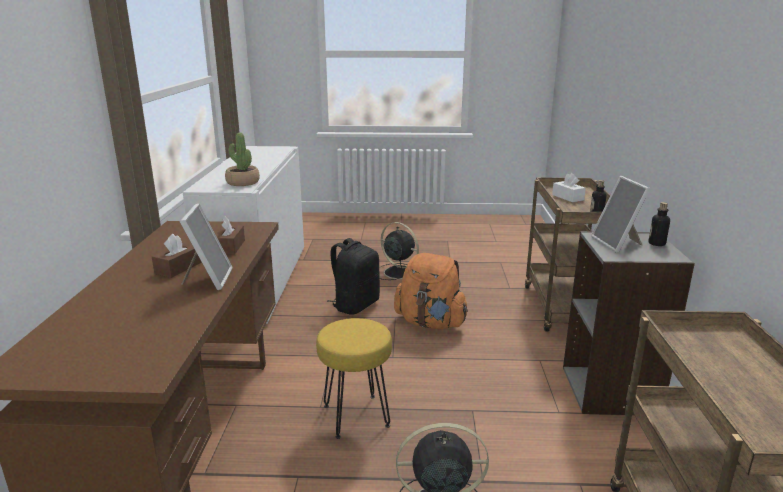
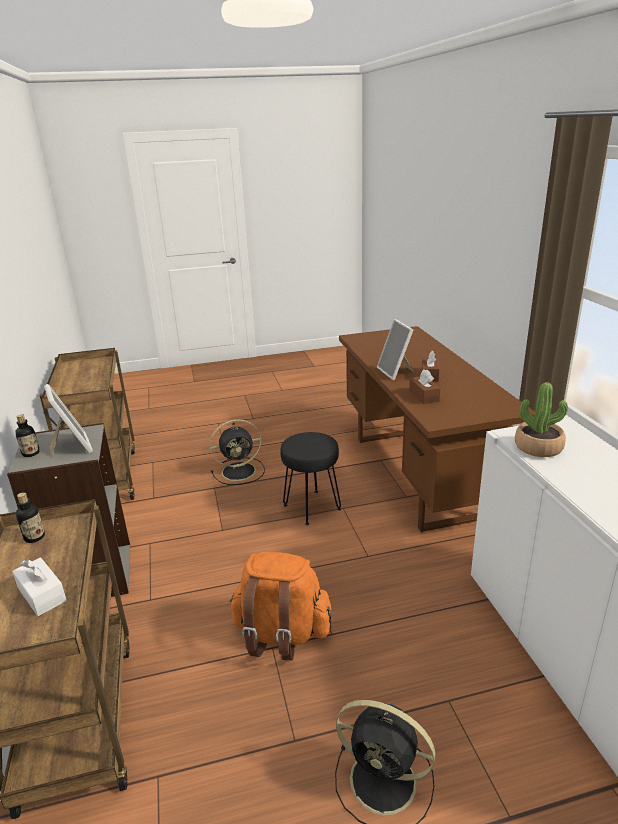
camera: 165 degrees right, 5 degrees up
yellow stool [316,318,392,439] -> black stool [280,432,341,525]
black backpack [327,238,380,315] -> none

